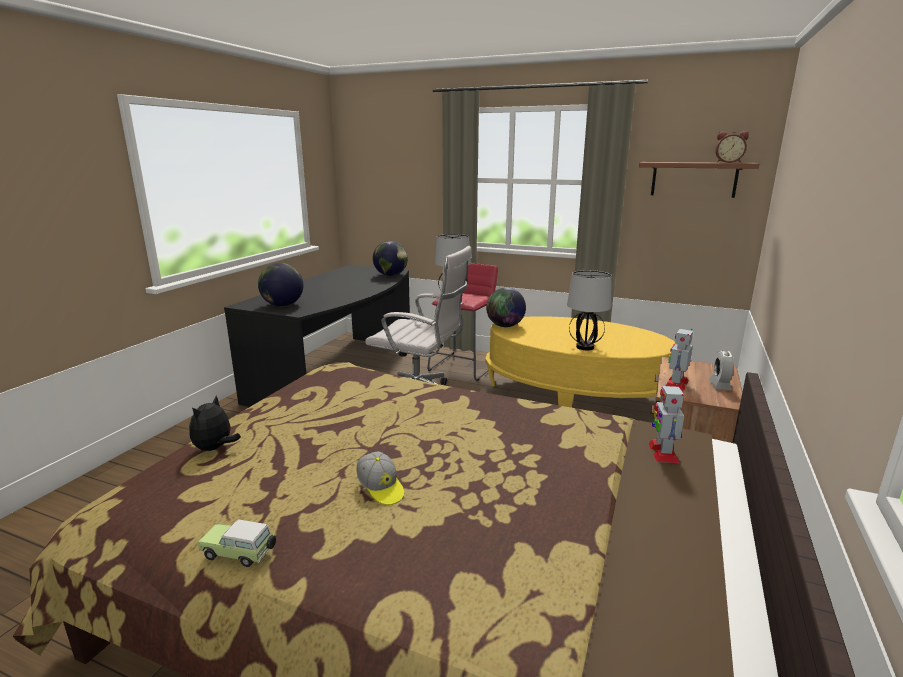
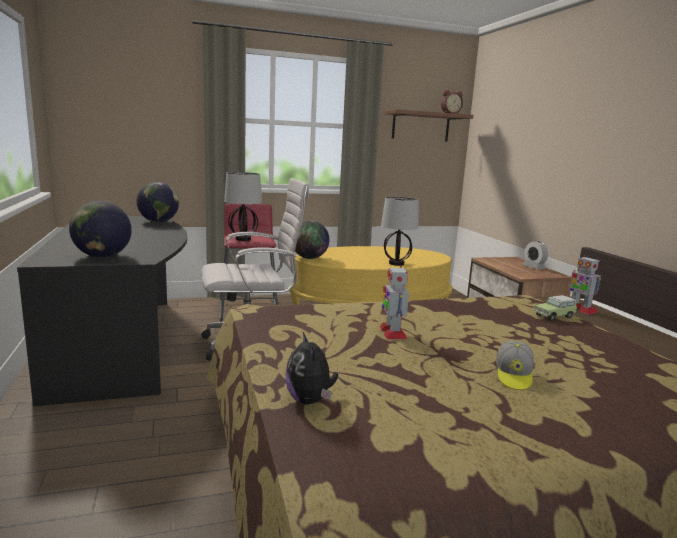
camera: 40 degrees left, 5 degrees down
toy car [197,519,276,567] -> toy car moved to [534,295,577,321]
cap [357,452,404,505] -> cap turned 90 degrees clockwise [496,341,534,390]
toy robot [665,329,693,391] -> toy robot moved to [380,266,409,339]

